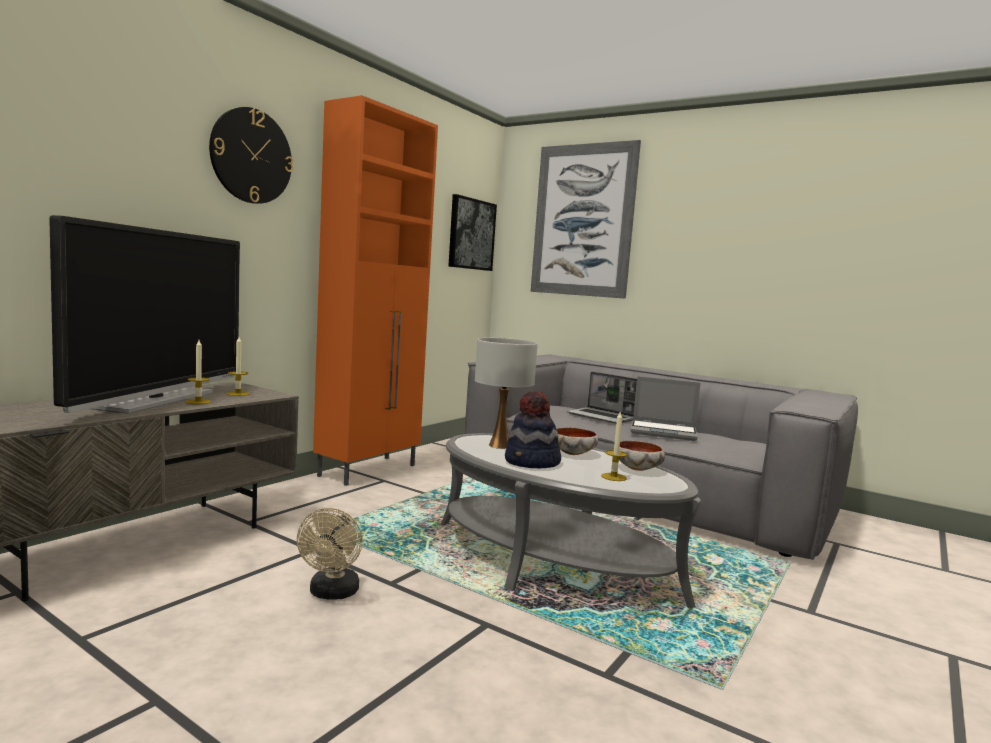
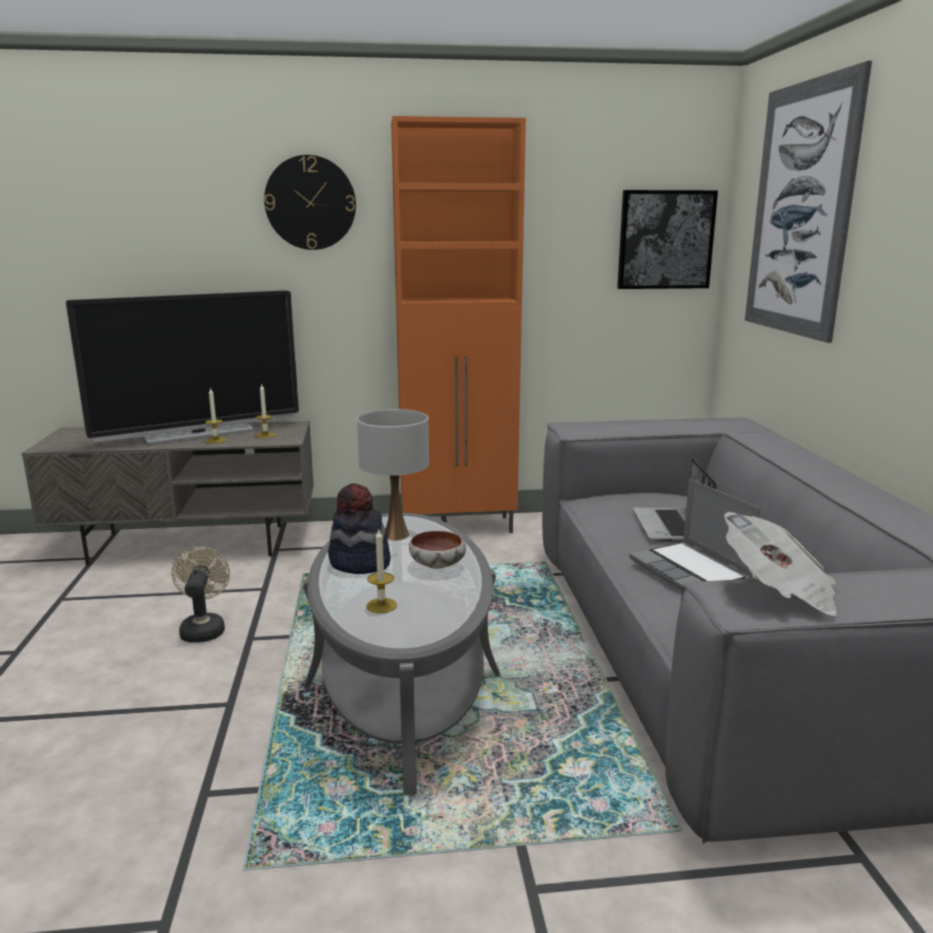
camera: 50 degrees right, 10 degrees up
beige fan [297,508,362,600] -> beige fan turned 120 degrees clockwise [171,547,230,643]
bowl [619,441,665,471] -> none
none -> newspaper [724,512,837,616]

